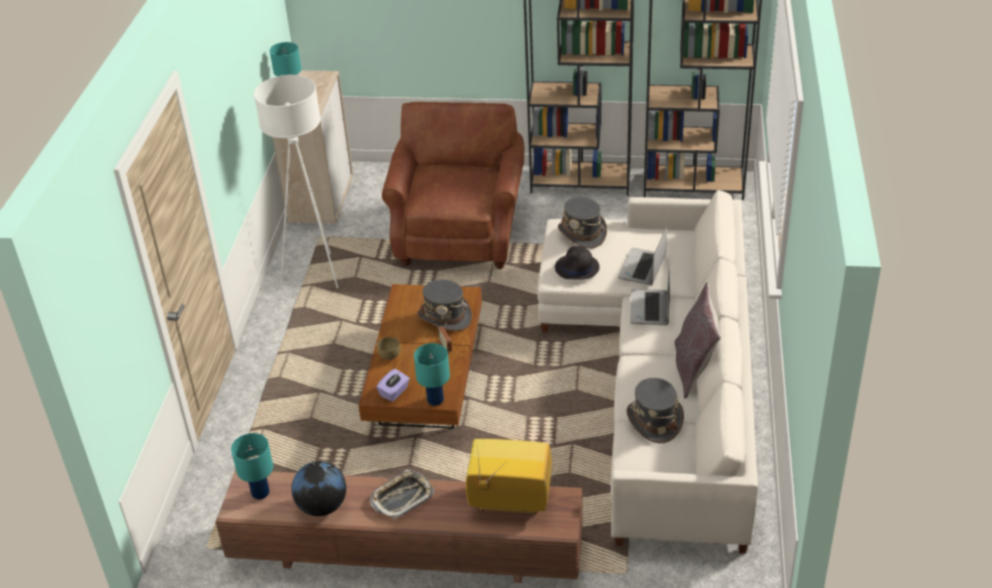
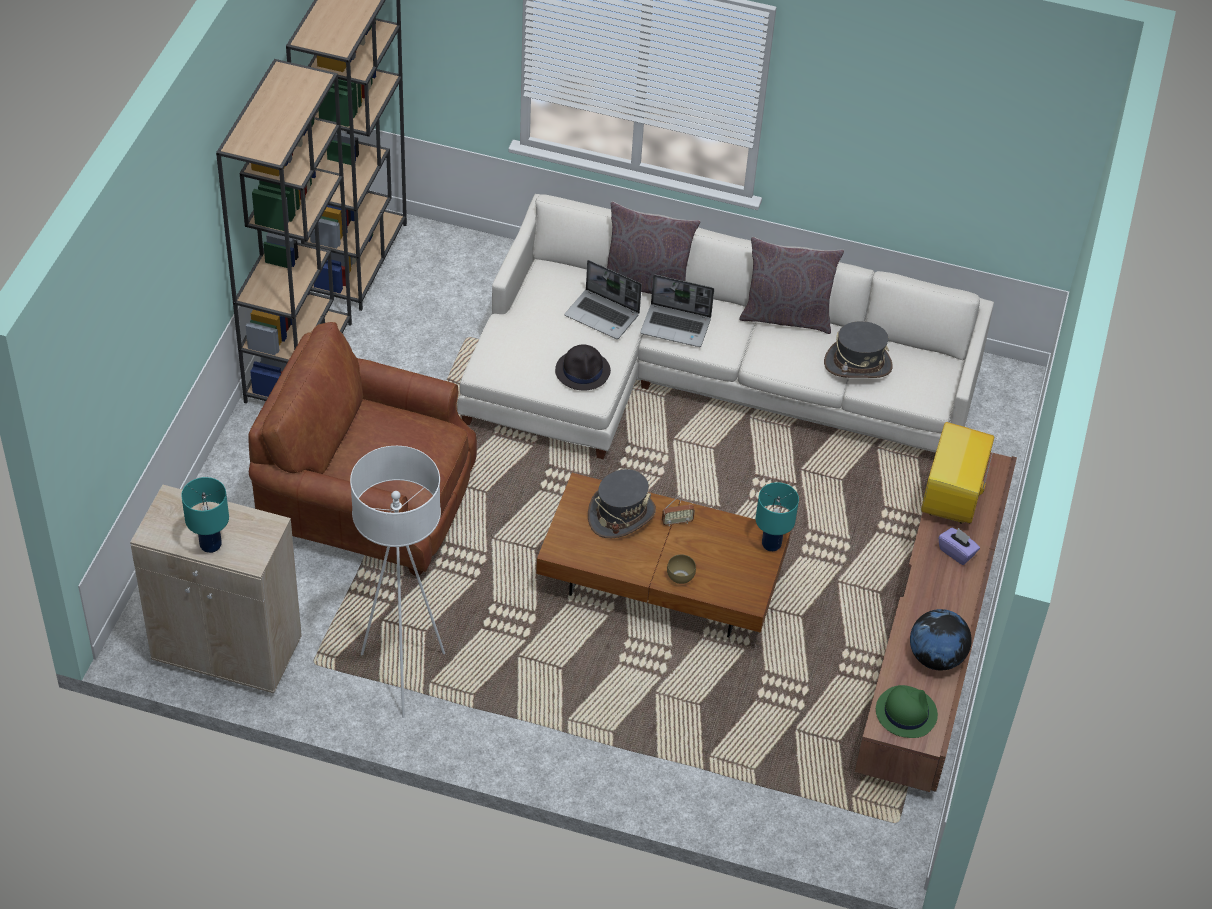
camera: 85 degrees left, 10 degrees up
turquoise table lamp [231,433,273,499] -> green hat [876,685,938,738]
tray [370,470,434,519] -> none
purple tissue box [376,369,410,402] -> purple tissue box moved to [939,527,980,565]
grey hat [558,197,607,248] -> none
none -> grey pillow [607,201,701,294]

